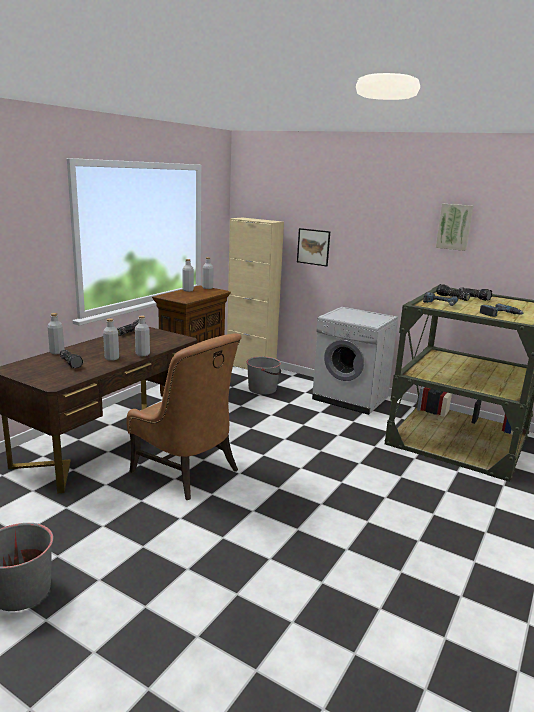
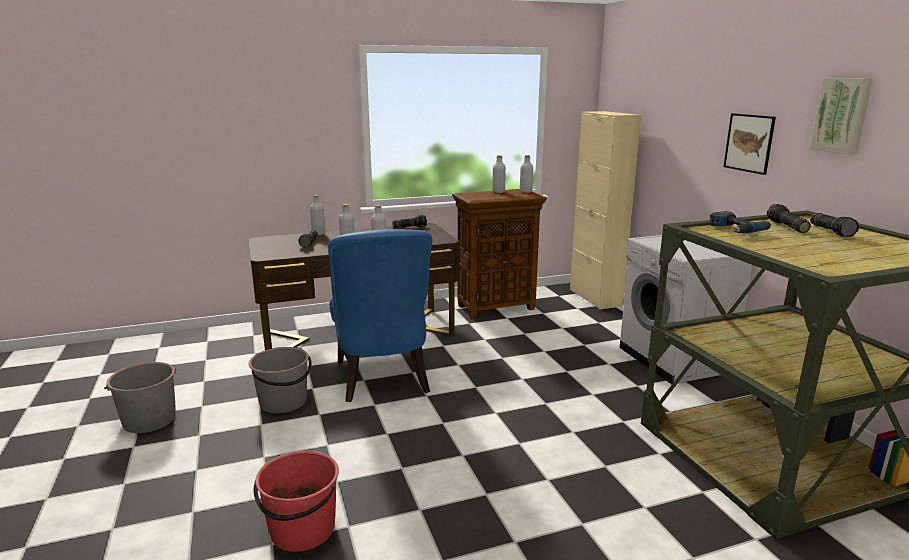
camera: 40 degrees right, 0 degrees up
brown chair [126,333,242,500] -> blue chair [328,229,432,402]
grey bucket [247,356,281,395] -> grey bucket moved to [249,347,312,413]
picture [297,228,330,266] -> picture moved to [723,113,776,175]
power drill [480,304,524,317] -> none
none -> red bucket [254,450,339,552]

